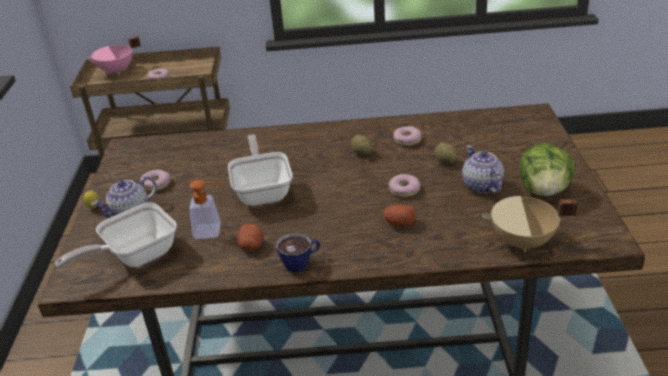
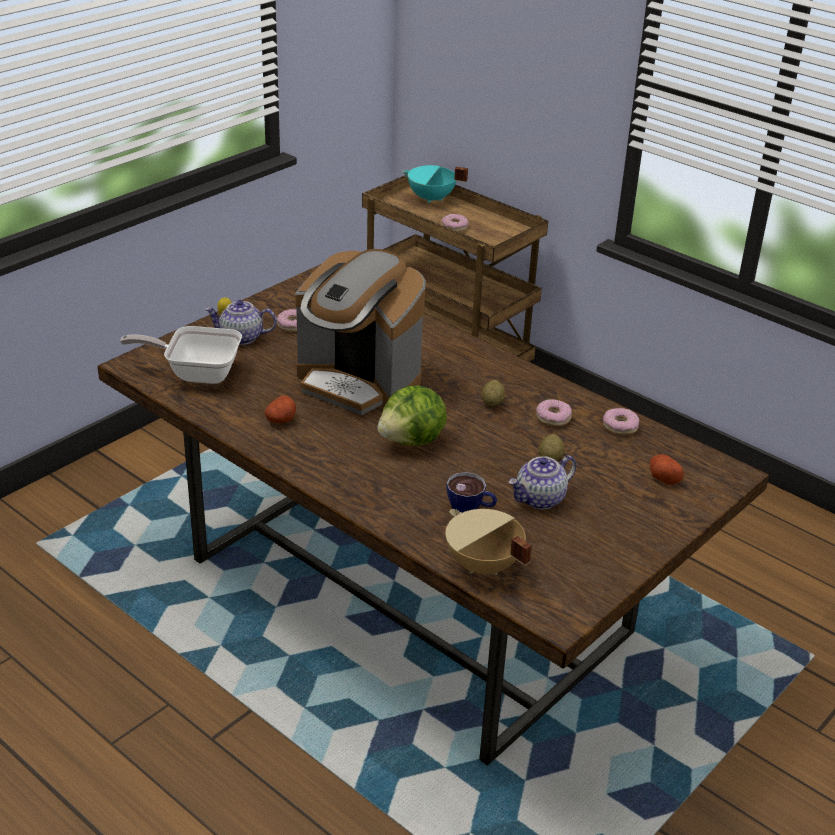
camera: 40 degrees right, 0 degrees up
pink cooking pot [86,36,141,75] -> turquoise cooking pot [402,165,468,203]
soap dispenser [189,180,223,239] -> none
frying pan [228,135,293,206] -> coffee machine [295,249,426,415]
cup [276,233,320,272] -> cup moved to [447,472,497,513]
potato [383,205,416,227] -> potato moved to [650,454,684,485]
donut [388,174,420,197] -> donut moved to [603,408,639,435]
teapot [462,145,504,193] -> teapot turned 150 degrees counterclockwise [508,455,577,509]
lettuce [520,143,575,196] -> lettuce moved to [377,386,447,446]

